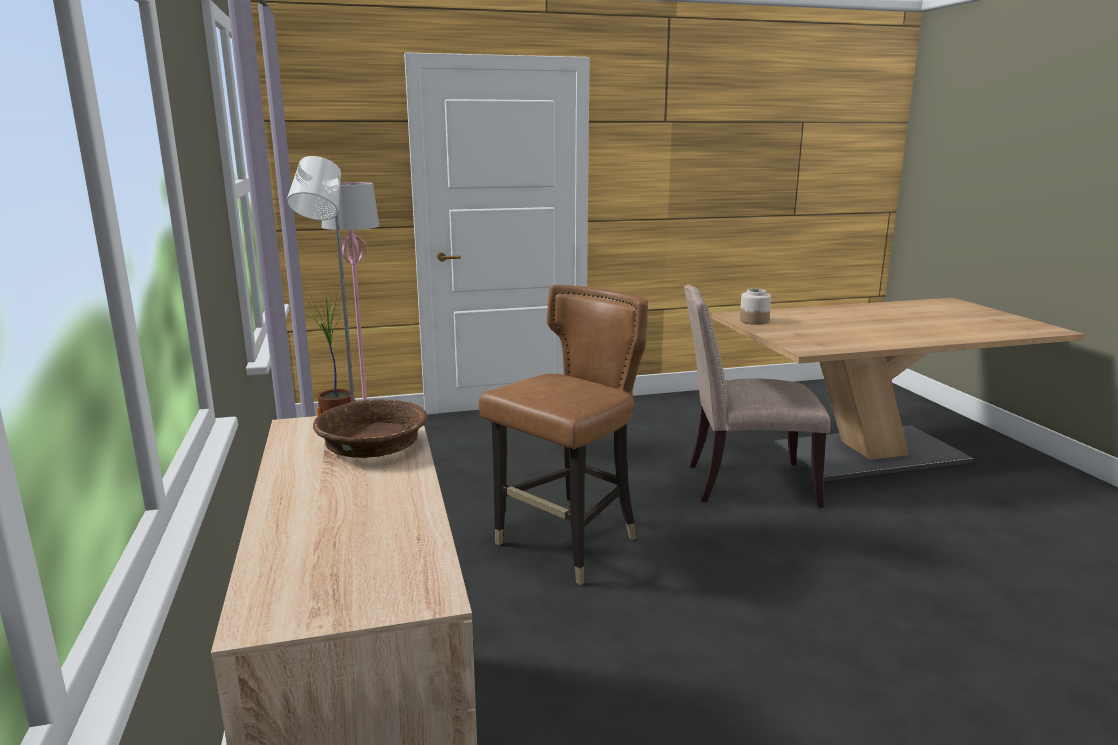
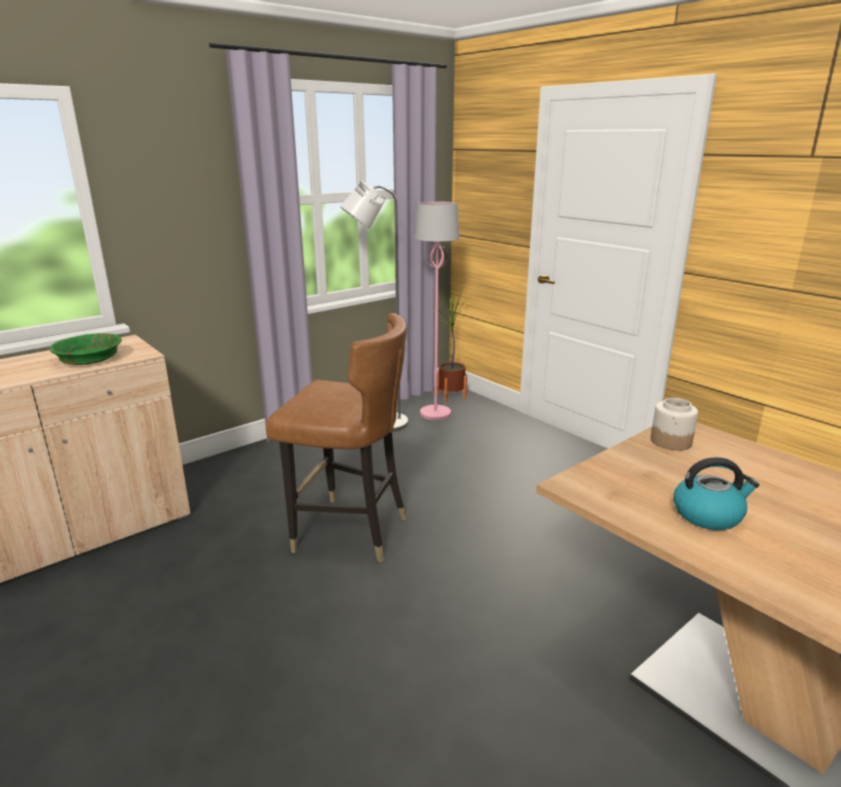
camera: 65 degrees right, 5 degrees up
brown bowl [313,399,428,458] -> green bowl [50,333,122,365]
beige chair [684,284,830,508] -> none
none -> kettle [674,457,760,530]

